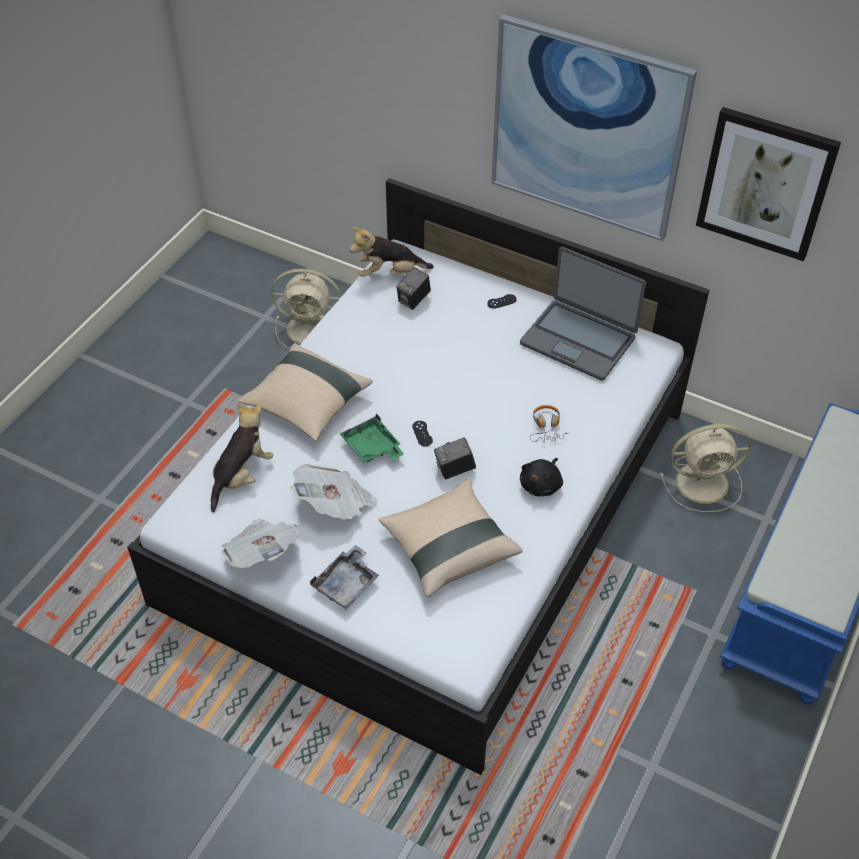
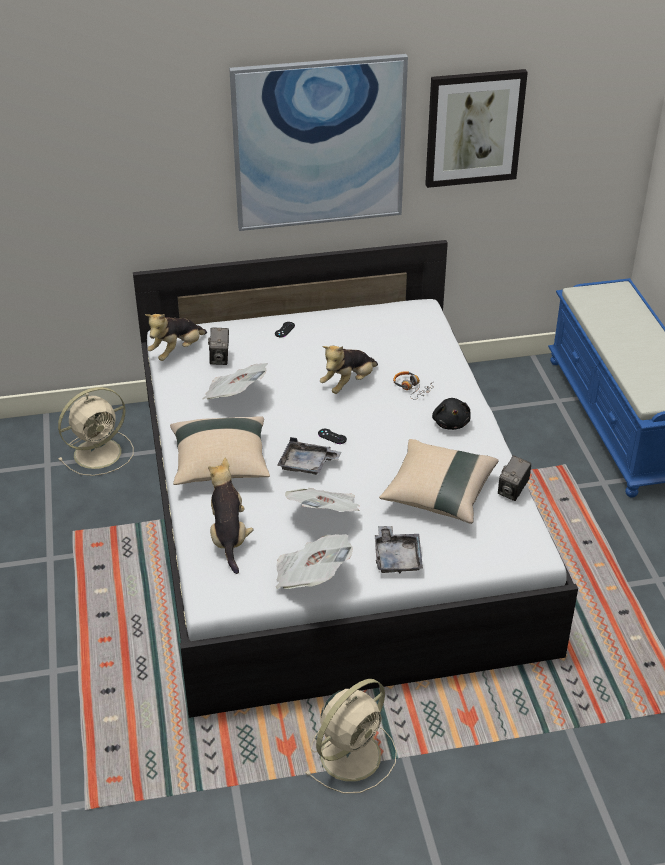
camera: 40 degrees left, 10 degrees down
green tray [340,413,404,463] -> grey tray [277,437,341,475]
camera [434,437,476,479] -> camera moved to [498,455,531,501]
laptop [520,247,646,381] -> none
beige fan [660,424,751,512] -> beige fan moved to [305,679,397,794]
none -> newspaper [203,363,268,399]
none -> plush toy [320,346,378,394]

